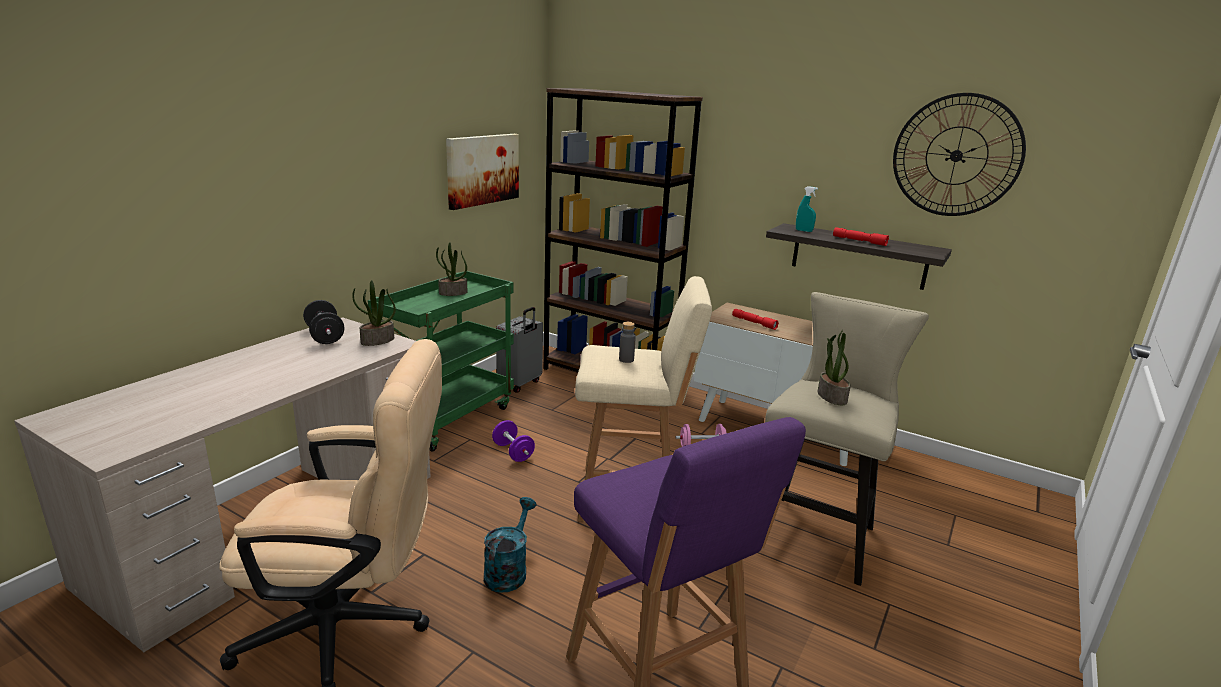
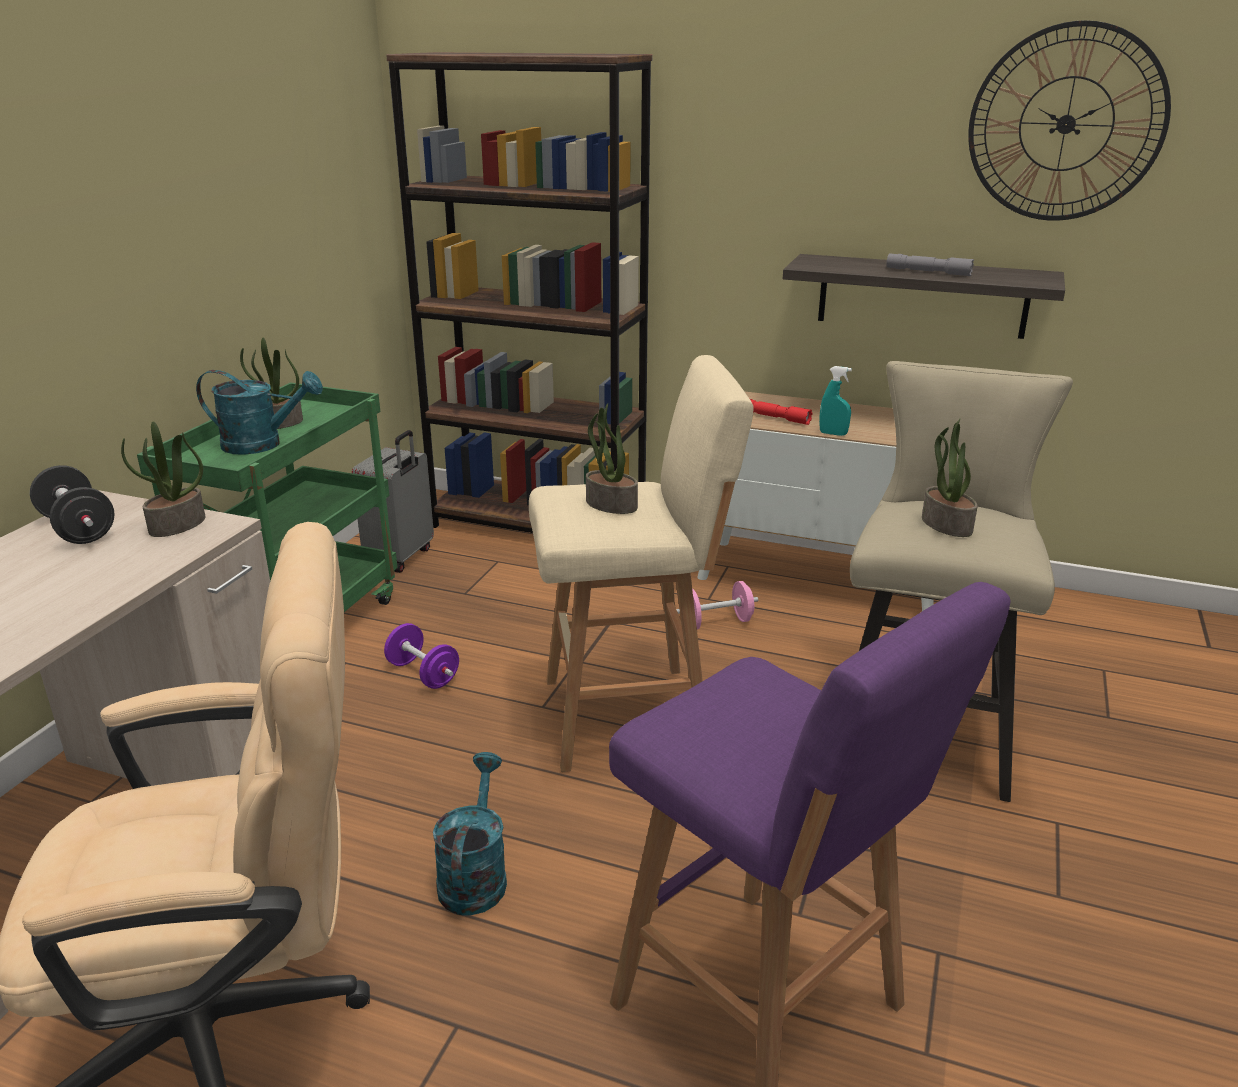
camera: 10 degrees left, 5 degrees up
picture [446,134,519,210] -> none
grey bottle [619,322,636,363] -> potted plant [586,403,638,514]
turquoise spray bottle [796,186,818,232] -> turquoise spray bottle moved to [819,366,852,436]
red flashlight [833,227,889,246] -> grey flashlight [886,254,974,276]
none -> turquoise watering can [196,370,323,455]

